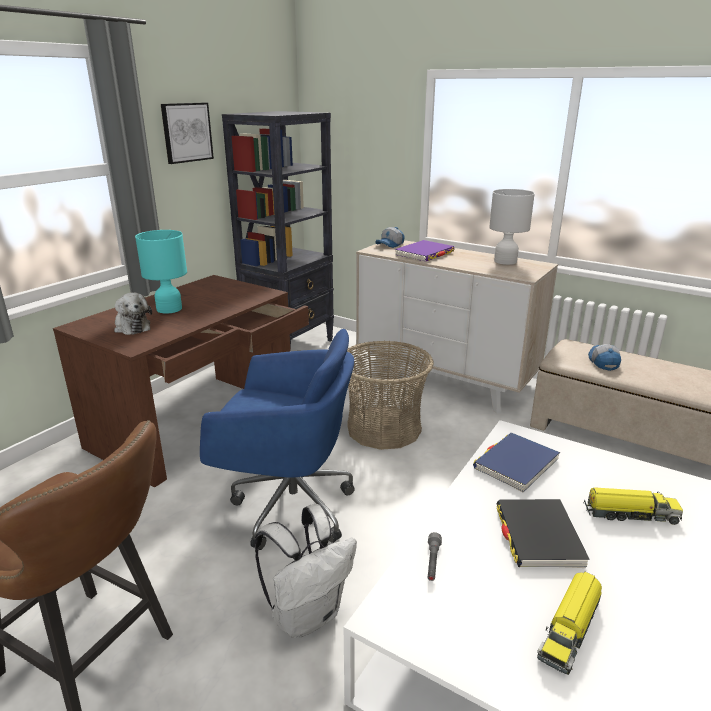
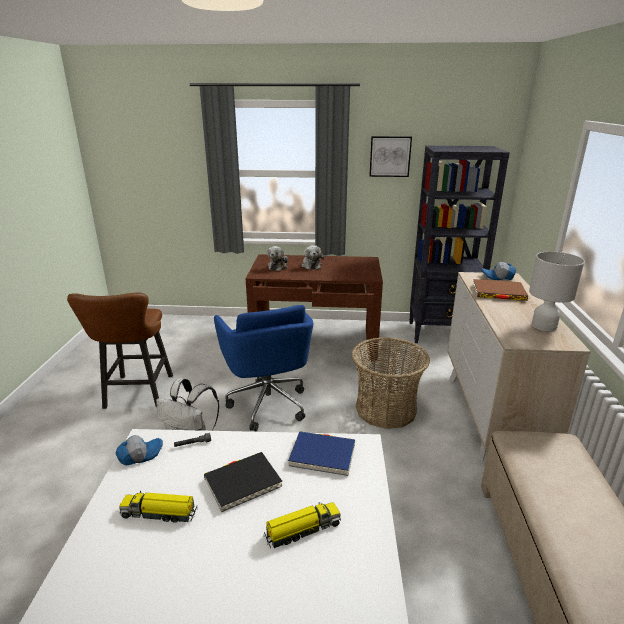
camera: 60 degrees right, 0 degrees up
turquoise table lamp [135,230,187,314] -> plush toy [301,245,324,270]
purple book [395,240,455,261] -> brown book [473,279,528,301]
toy truck [584,487,683,525] -> toy truck turned 90 degrees counterclockwise [264,502,341,548]
cap [588,344,621,371] -> cap moved to [116,435,163,466]

